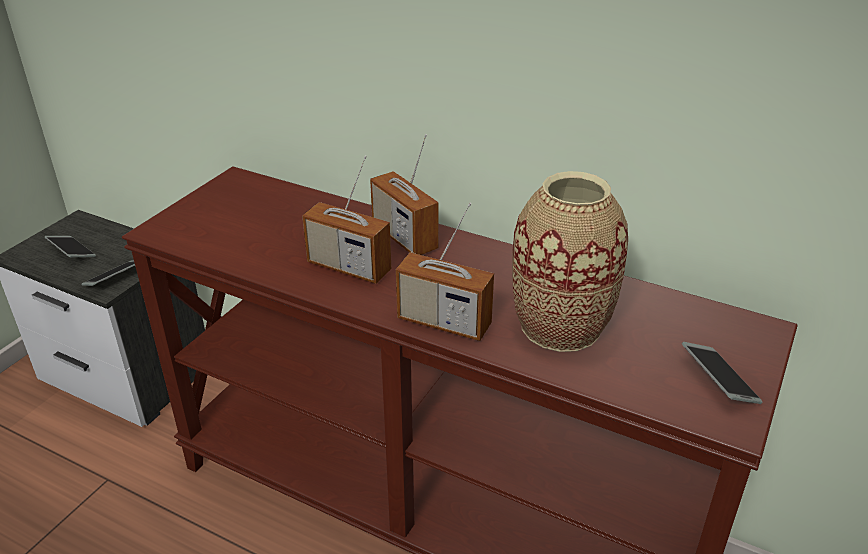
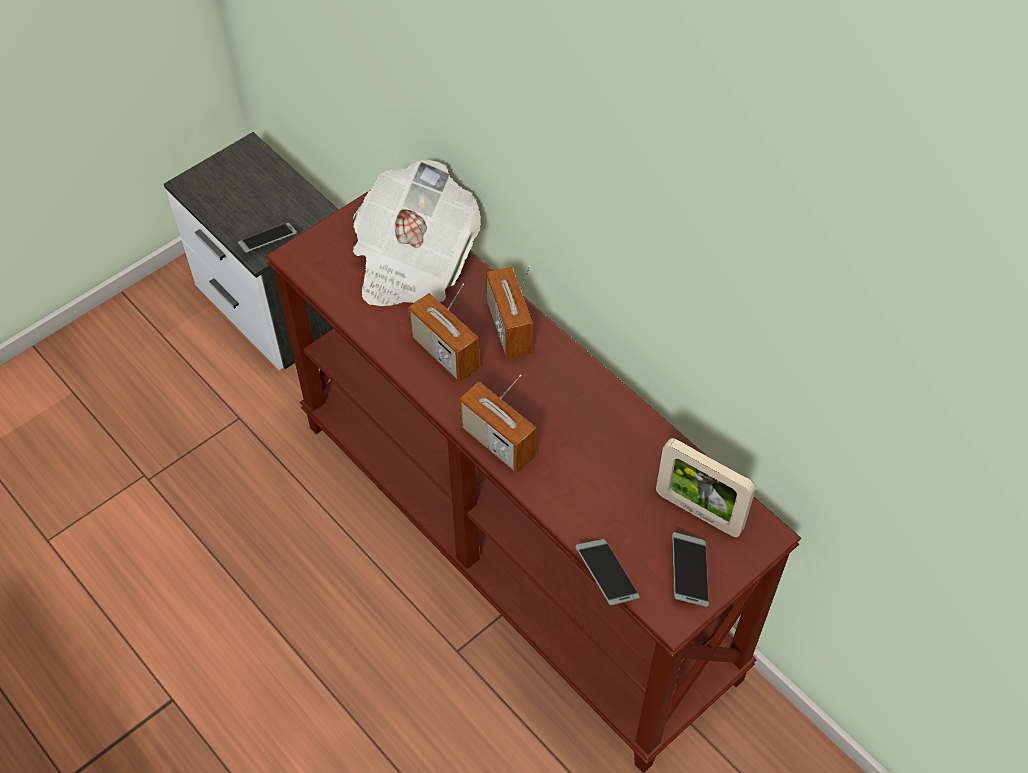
camera: 20 degrees right, 20 degrees up
phone [45,236,96,257] -> phone moved to [575,539,640,605]
vase [512,171,628,352] -> none
none -> newspaper [352,160,481,306]
none -> picture frame [656,438,756,537]

